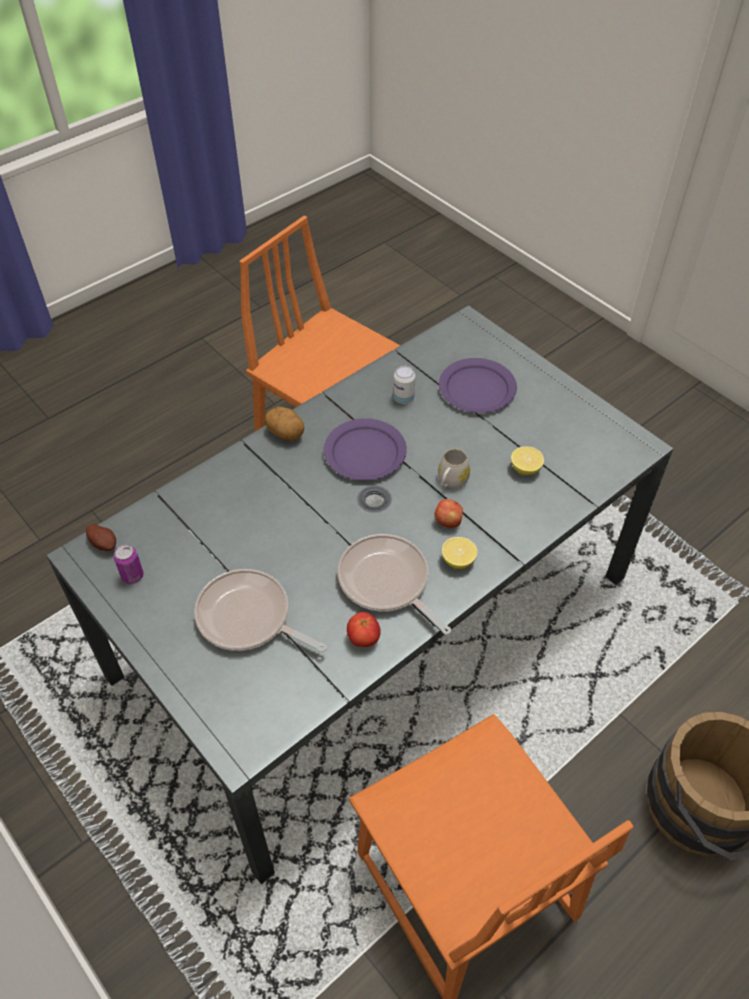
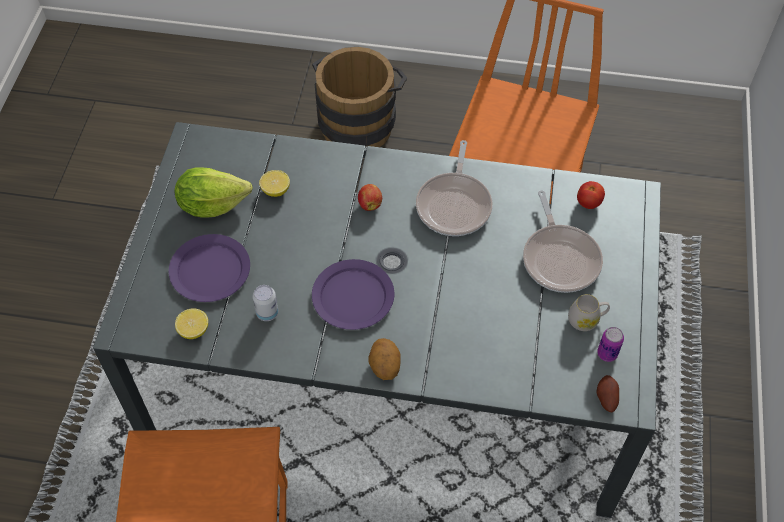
camera: 130 degrees left, 5 degrees up
tomato [347,612,381,647] -> tomato moved to [577,181,605,209]
white mug [438,449,470,488] -> white mug moved to [568,294,610,331]
lemon [442,537,478,569] -> lemon moved to [175,308,208,339]
none -> lettuce [175,168,253,218]

